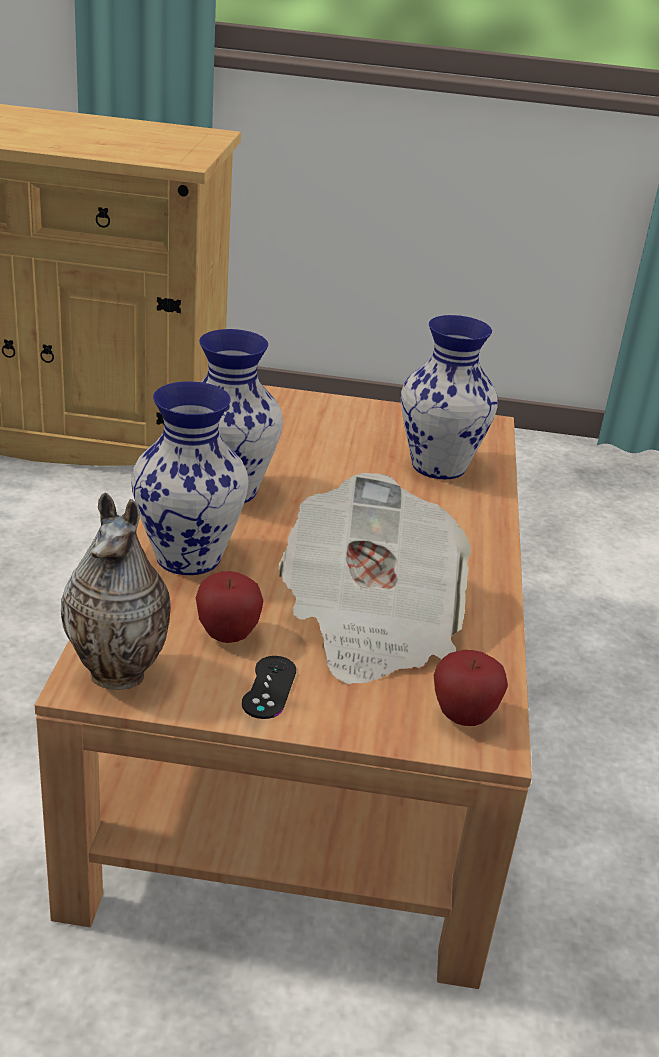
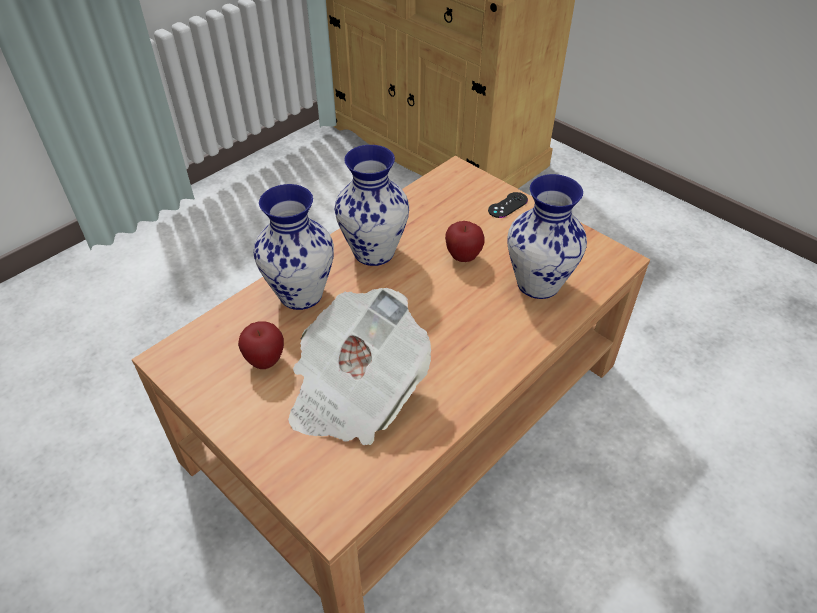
camera: 40 degrees right, 15 degrees up
vase [61,493,171,690] -> none
black game controller [242,656,297,719] -> black game controller moved to [488,192,528,218]
apple [434,650,508,726] -> apple moved to [445,221,485,262]

